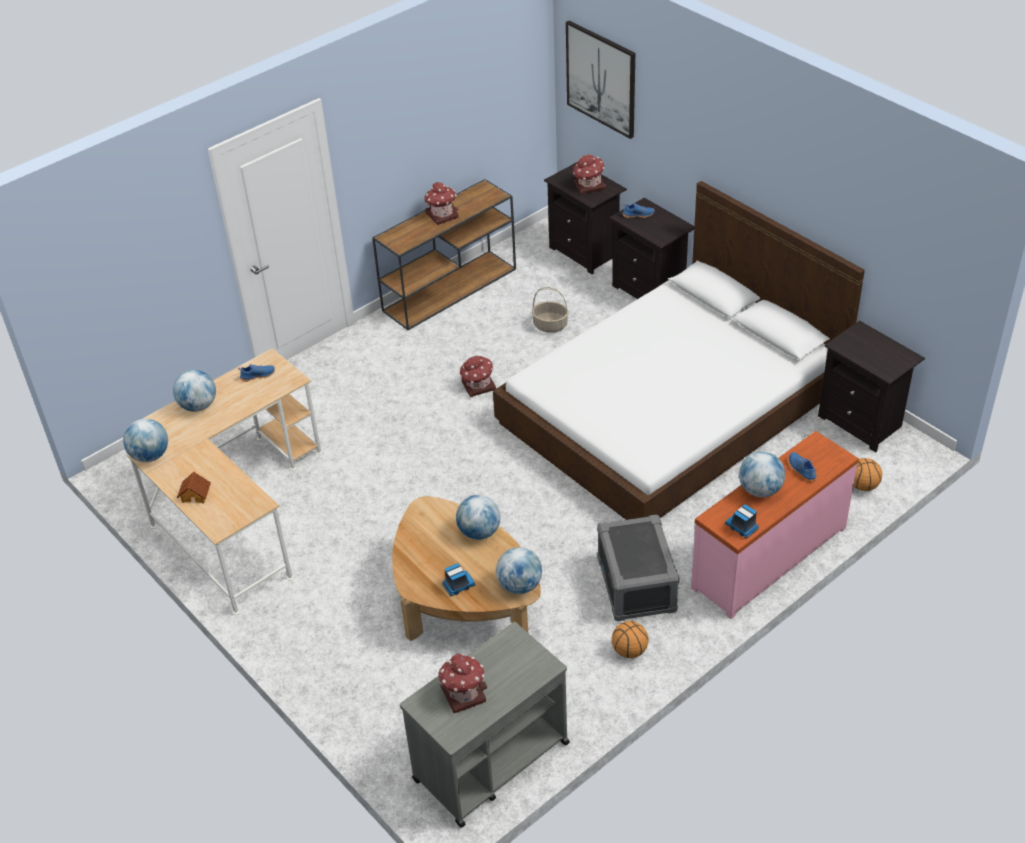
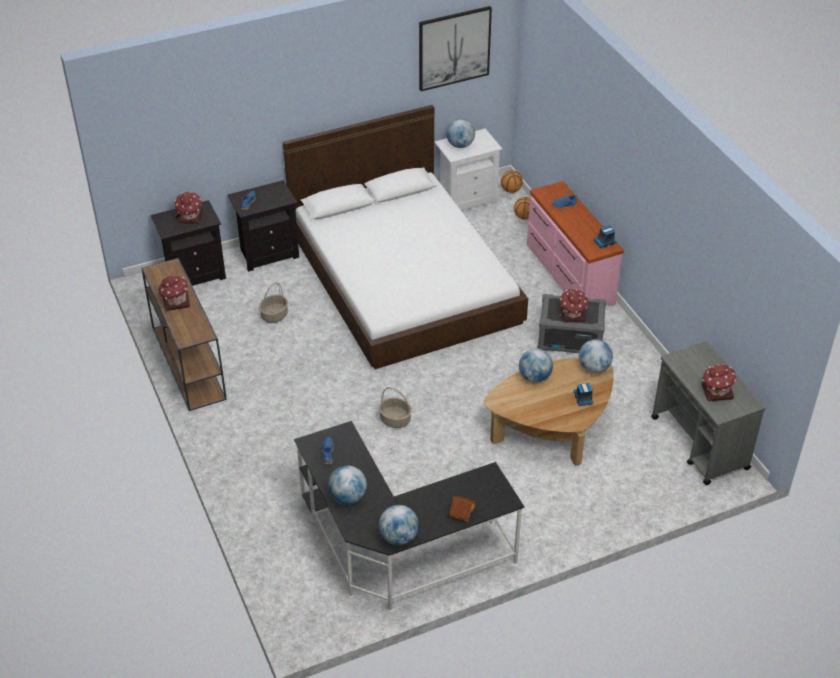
camera: 75 degrees left, 0 degrees up
beige desk [127,348,323,615] -> black desk [294,421,525,612]
toy house [460,355,496,397] -> toy house moved to [557,289,588,323]
picture [566,20,635,139] -> picture moved to [419,6,492,91]
basketball [612,621,648,658] -> basketball moved to [501,170,523,193]
globe [739,452,785,497] -> globe moved to [446,119,475,148]
black nightstand [818,321,925,452] -> white nightstand [434,129,502,211]
none -> basket [379,387,412,428]

